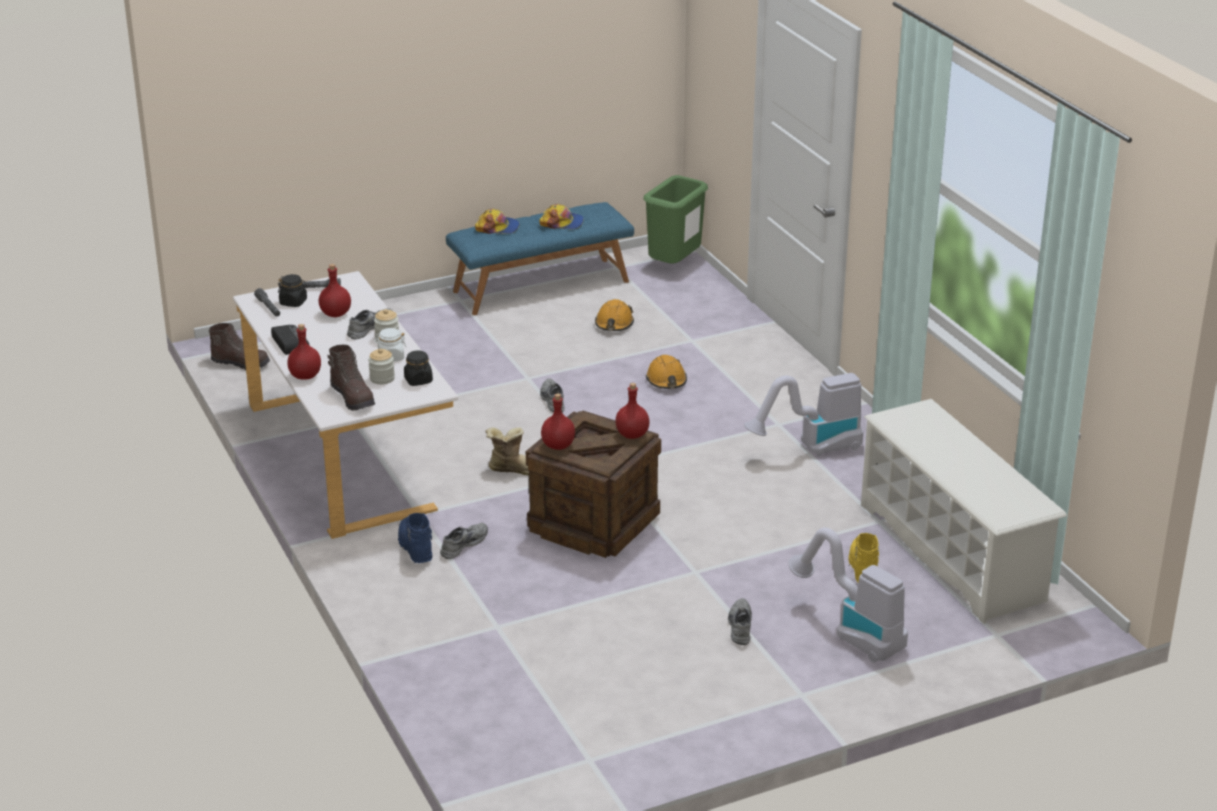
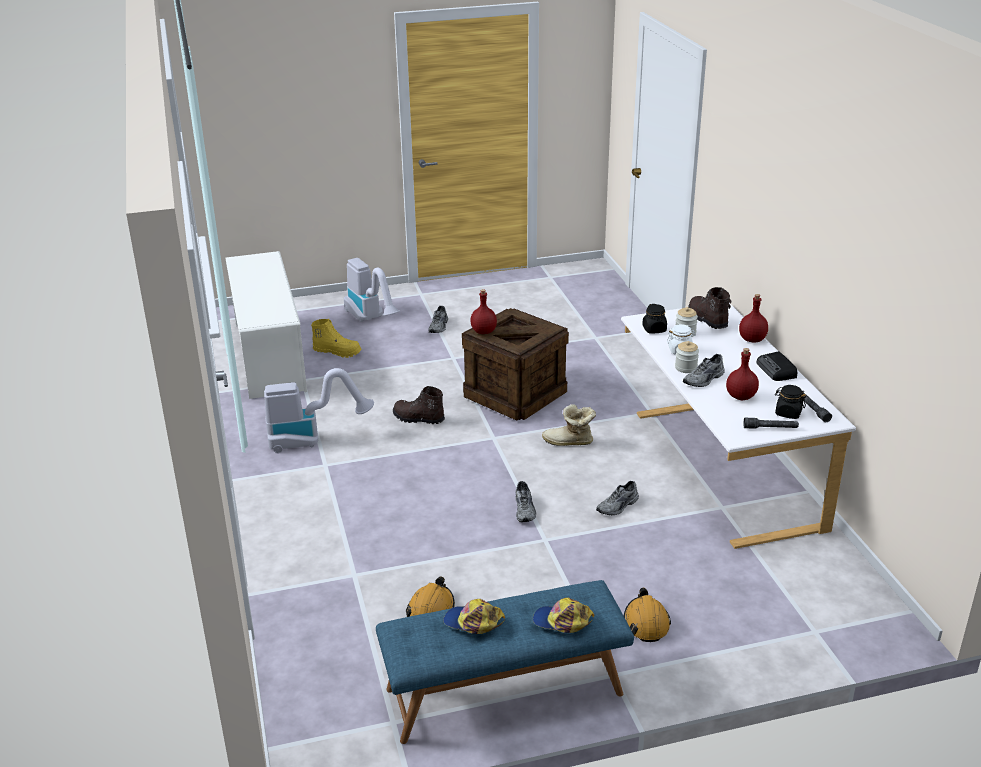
camera: 170 degrees left, 0 degrees up
brown boot [209,323,270,370] -> brown boot moved to [393,386,445,424]
blue boot [398,513,432,563] -> none
grey shoe [440,523,488,559] -> grey shoe moved to [596,481,639,515]
red bottle [541,393,575,450] -> none
green trash can [643,175,708,263] -> none
orange hard hat [646,355,687,389] -> orange hard hat moved to [624,588,671,642]
yellow boot [848,533,879,582] -> yellow boot turned 90 degrees counterclockwise [311,319,361,358]

